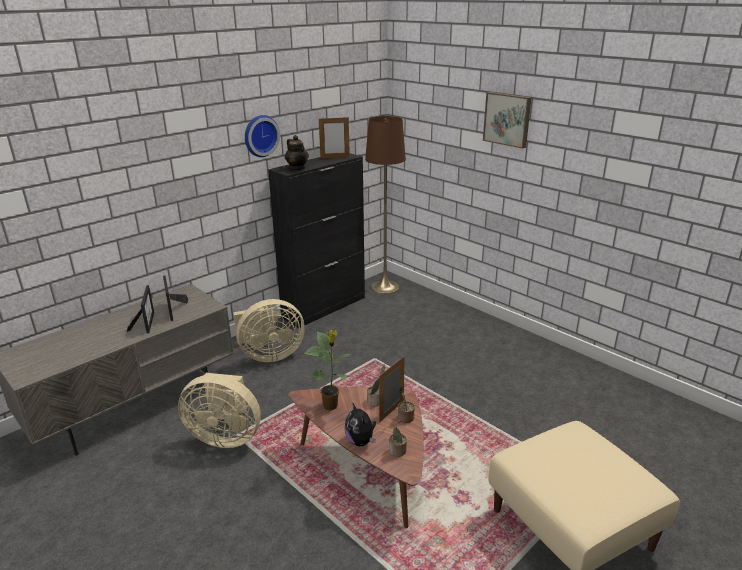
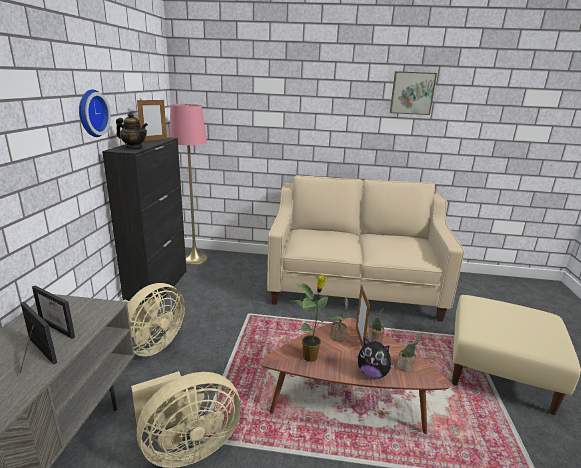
camera: 40 degrees left, 5 degrees down
brown floor lamp [365,116,406,294] -> pink floor lamp [170,104,208,265]
picture [483,92,532,149] -> picture moved to [390,71,437,115]
none -> beige sofa [267,175,464,322]

